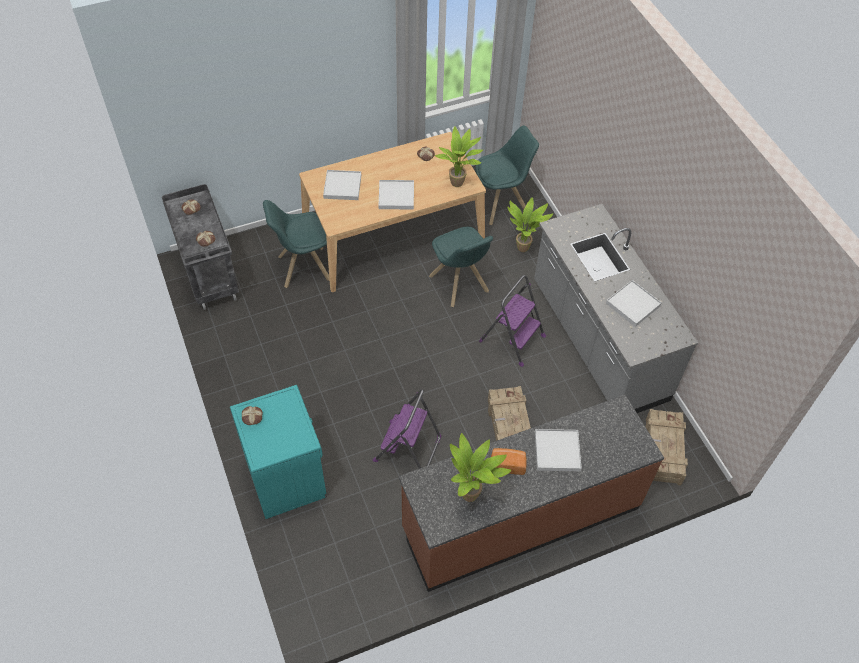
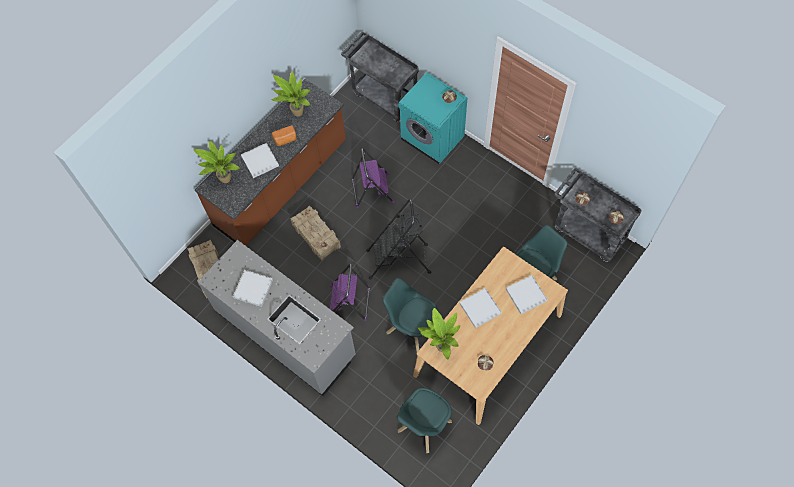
camera: 155 degrees right, 10 degrees up
potted plant [507,197,553,252] -> potted plant moved to [194,140,240,183]
none -> grey cart [341,32,418,122]
none -> step ladder [366,199,432,280]

